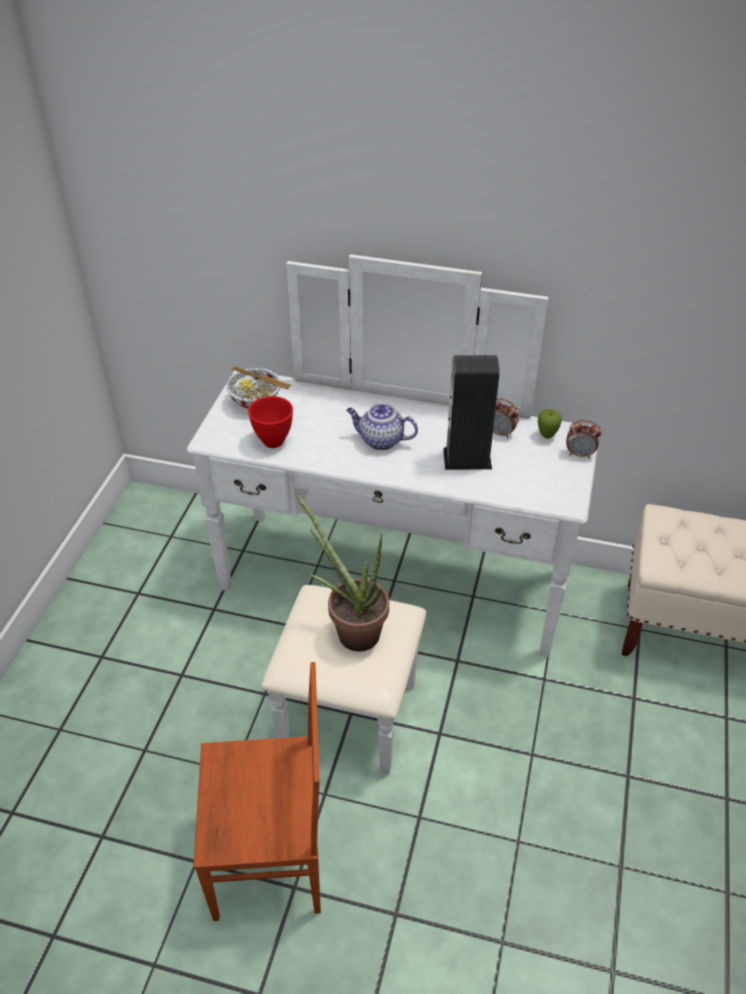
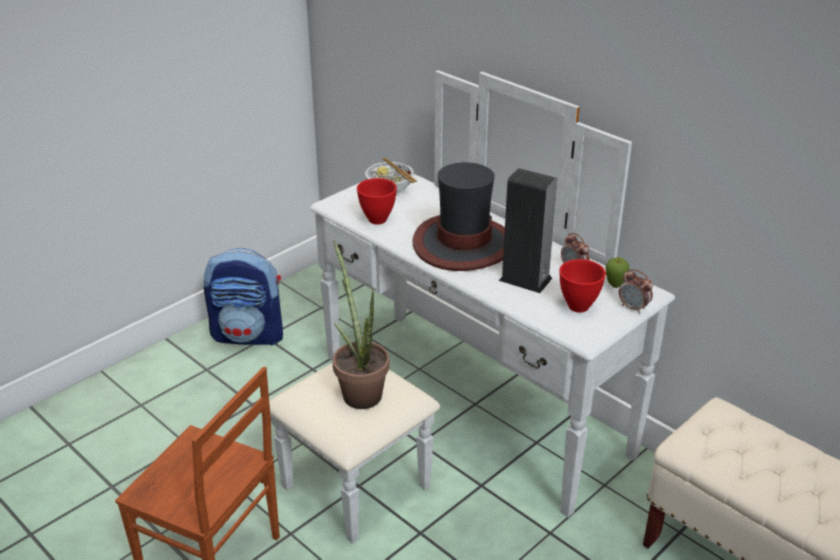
camera: 30 degrees right, 10 degrees down
teapot [346,404,418,450] -> hat [413,162,505,271]
none -> backpack [204,248,283,346]
none -> red bowl [559,259,606,313]

